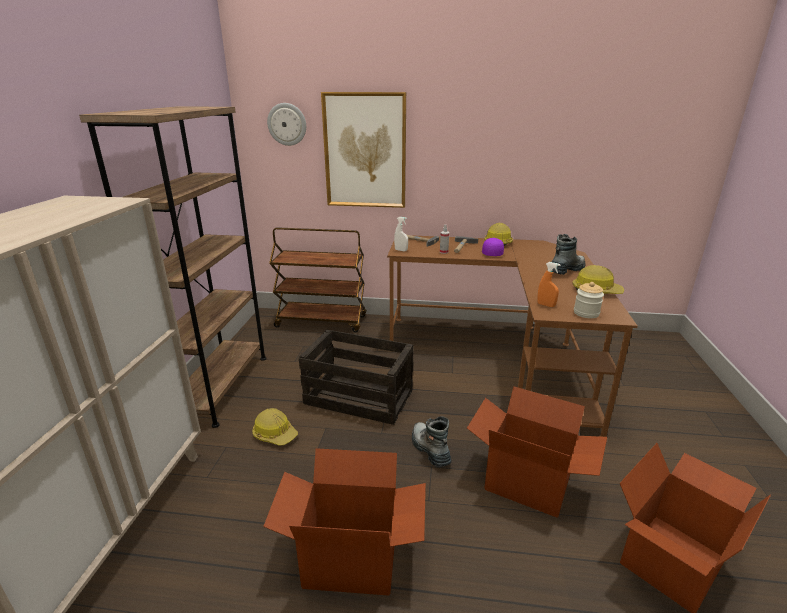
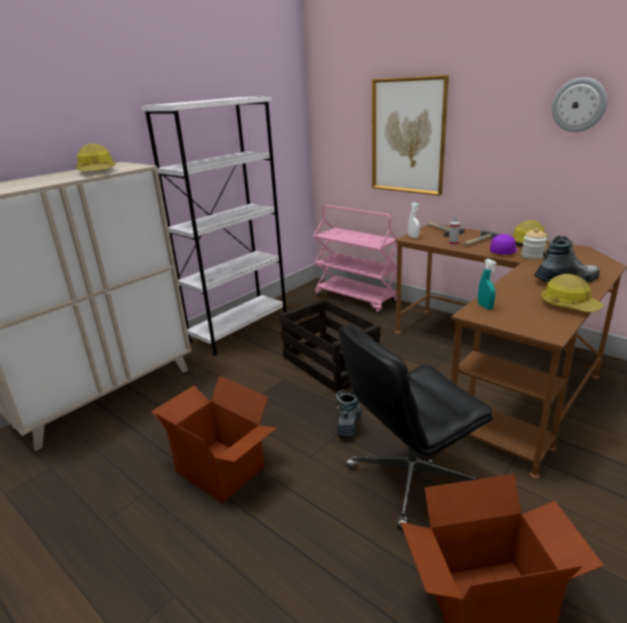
camera: 35 degrees right, 0 degrees up
brown bookcase [79,106,267,428] -> white bookcase [141,96,287,356]
hard hat [252,408,298,446] -> hard hat moved to [76,143,116,171]
wall clock [267,103,306,146] -> wall clock moved to [552,77,607,132]
brown cart [269,227,366,332] -> pink cart [313,205,398,314]
cardboard box [467,386,607,517] -> black office chair [339,325,493,530]
orange spray bottle [537,262,561,307] -> turquoise spray bottle [478,259,496,310]
jar [574,282,604,318] -> jar moved to [522,228,547,260]

